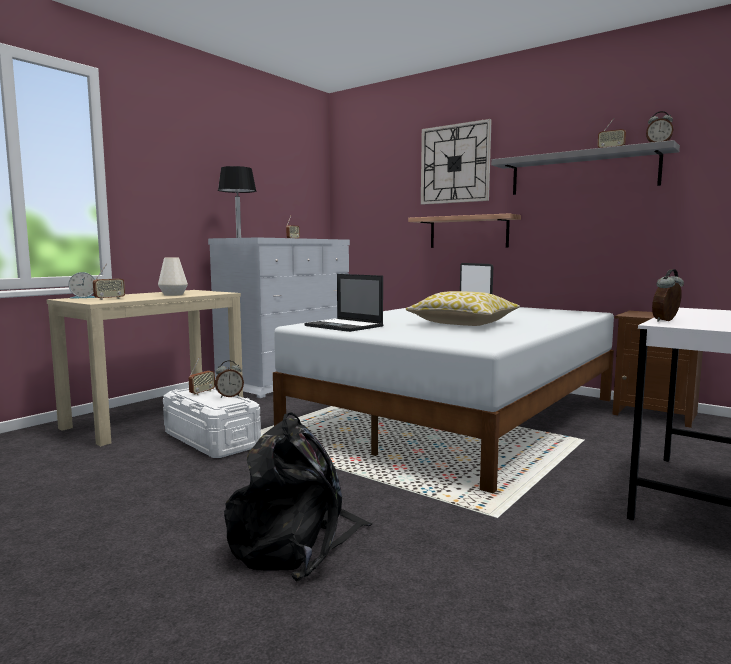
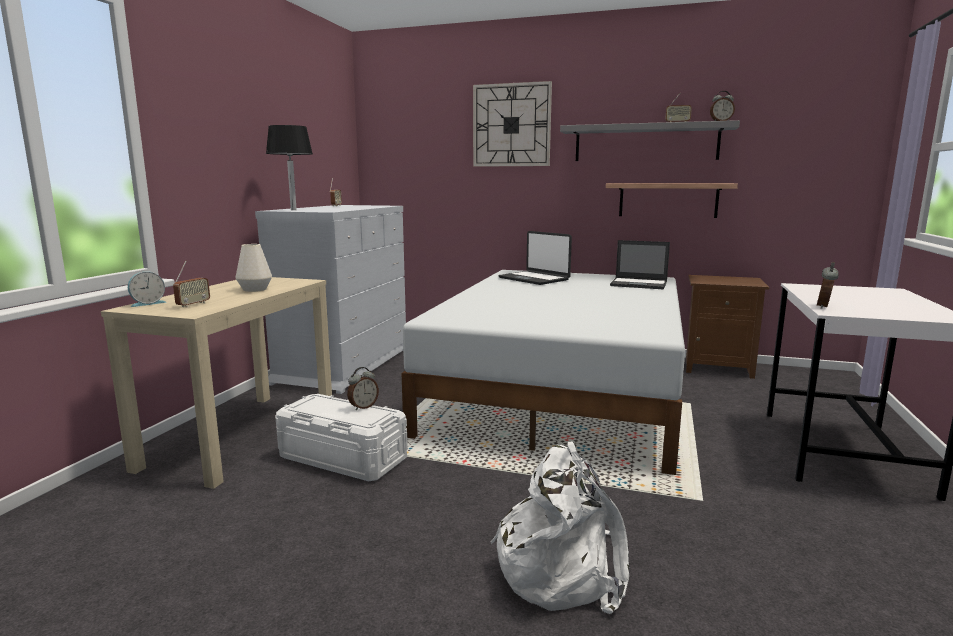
camera: 20 degrees left, 5 degrees up
radio [189,358,215,395] -> none
black backpack [224,412,373,581] -> white backpack [490,442,629,614]
laptop [304,274,383,332] -> laptop moved to [610,240,670,289]
pillow [405,291,520,326] -> none
shelf [408,214,521,248] -> shelf moved to [606,183,738,218]

